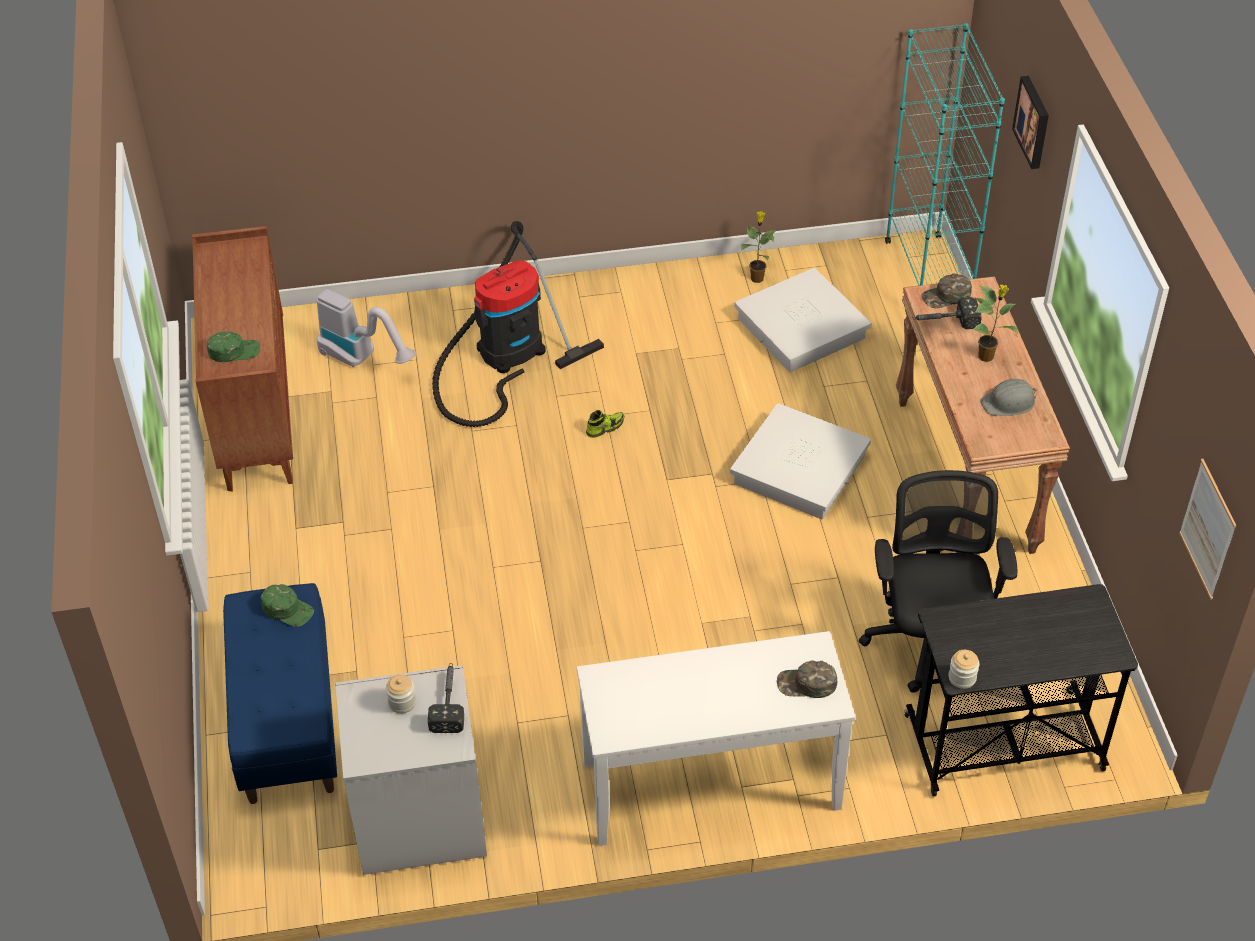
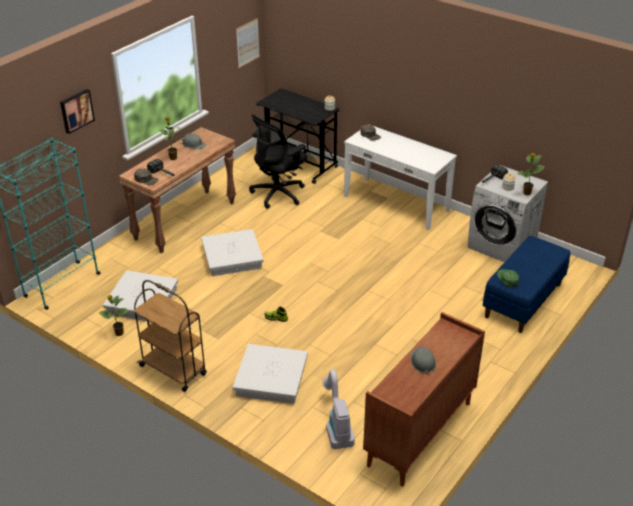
camera: 135 degrees left, 10 degrees down
green cap [207,331,260,362] -> none
vacuum cleaner [432,221,604,427] -> white storage box [233,344,308,404]
none -> brown cart [134,280,207,392]
none -> grey hard hat [411,346,436,374]
none -> potted plant [517,153,545,195]

